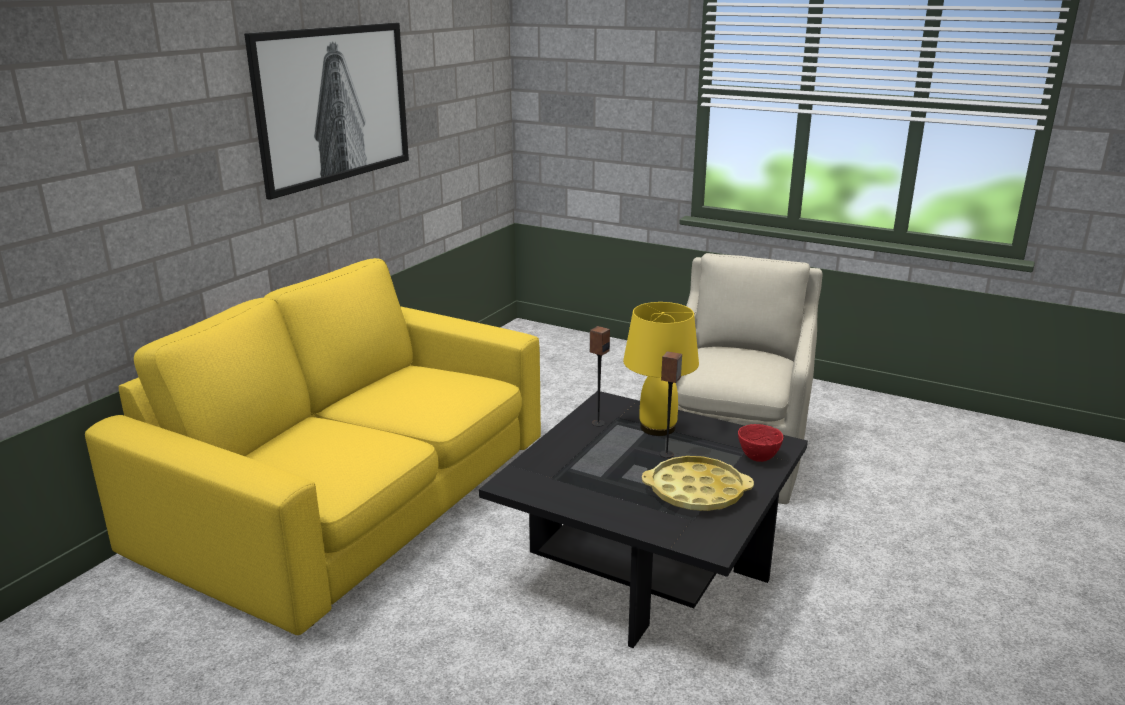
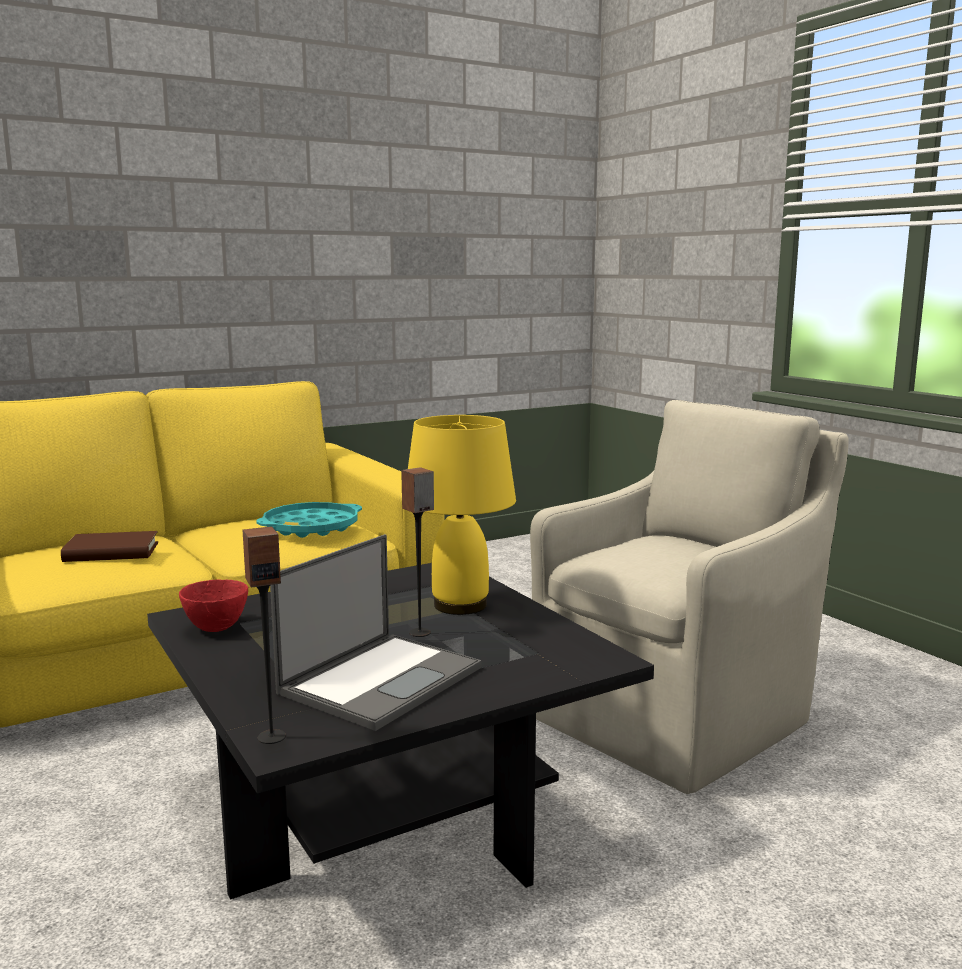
camera: 30 degrees right, 10 degrees down
picture [244,23,409,200] -> none
speaker [590,326,610,427] -> speaker moved to [243,526,286,744]
yellow tray [642,456,754,511] -> laptop [270,534,482,731]
red bowl [738,424,784,462] -> red bowl moved to [179,579,248,632]
none -> brown book [61,531,158,562]
none -> turquoise tray [256,502,362,538]

